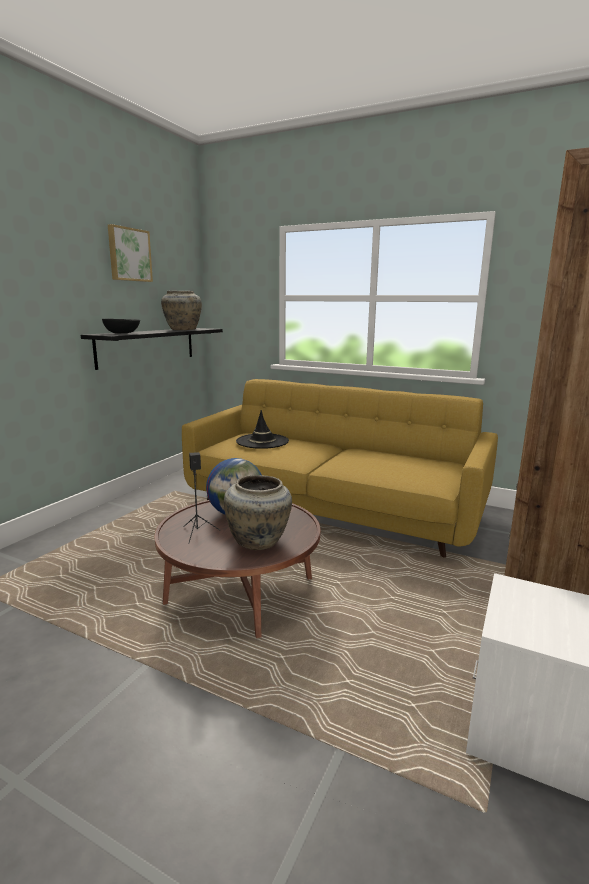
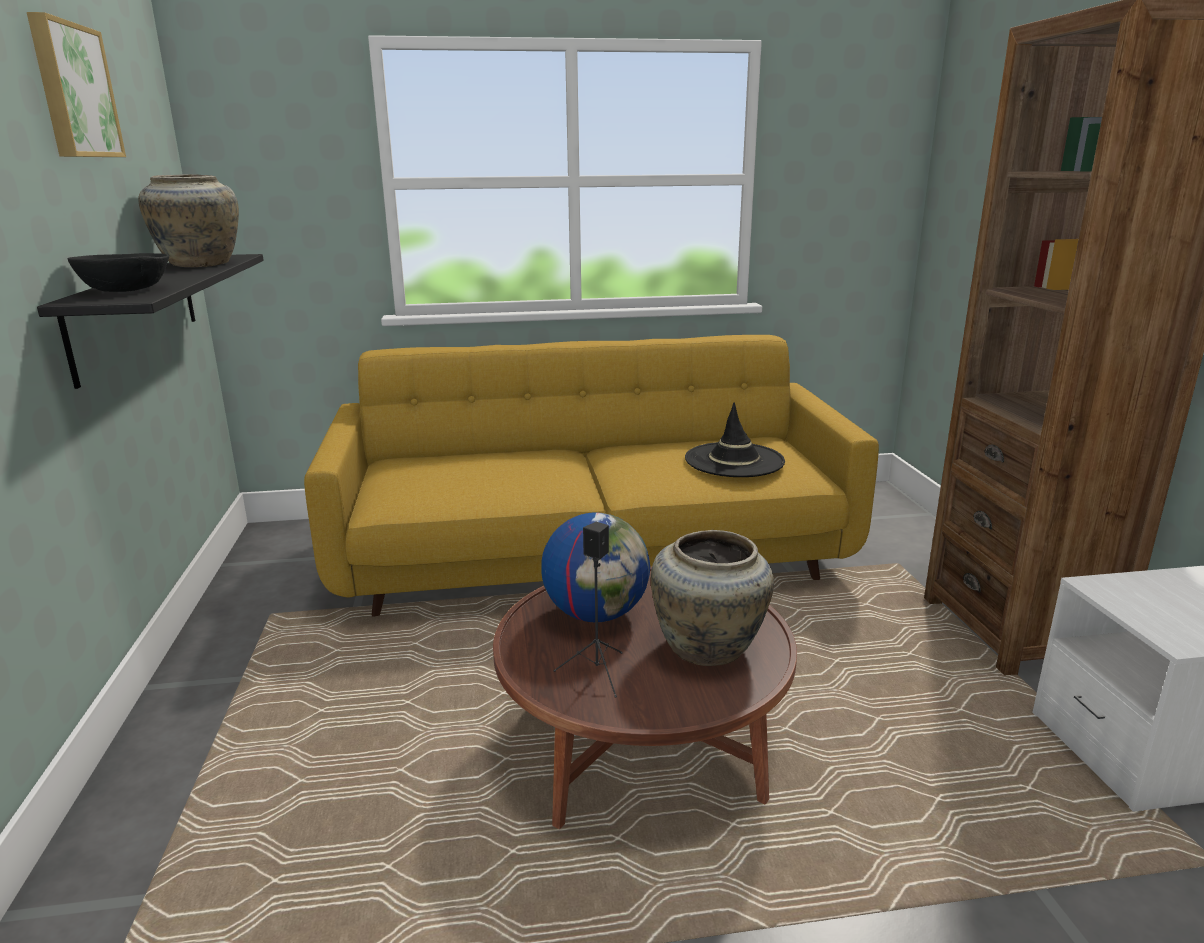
camera: 35 degrees left, 5 degrees up
black hat [236,410,289,449] -> black hat moved to [685,403,785,477]

